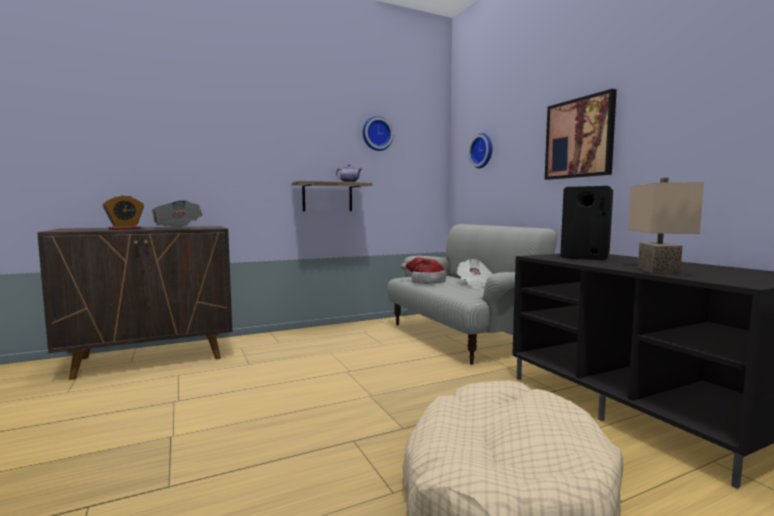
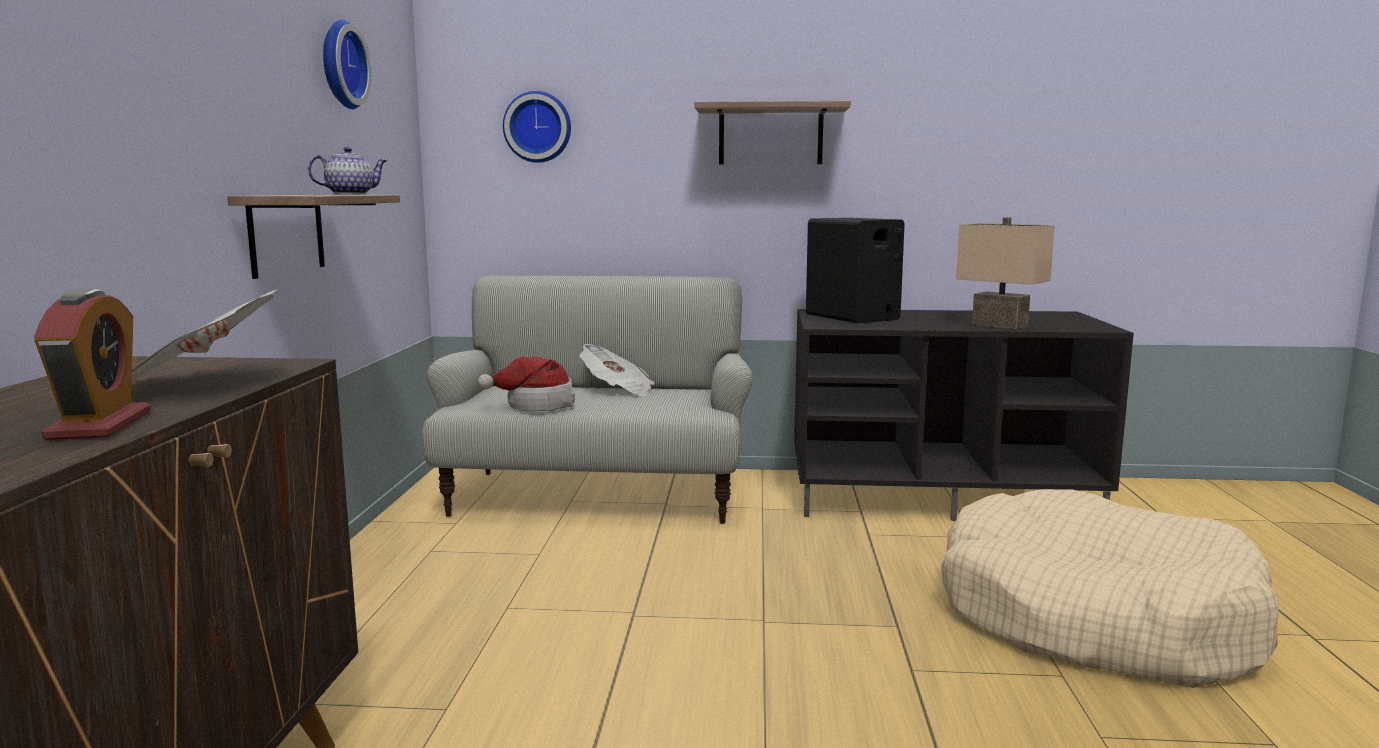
camera: 60 degrees left, 5 degrees up
picture [545,89,617,180] -> shelf [694,101,851,164]

